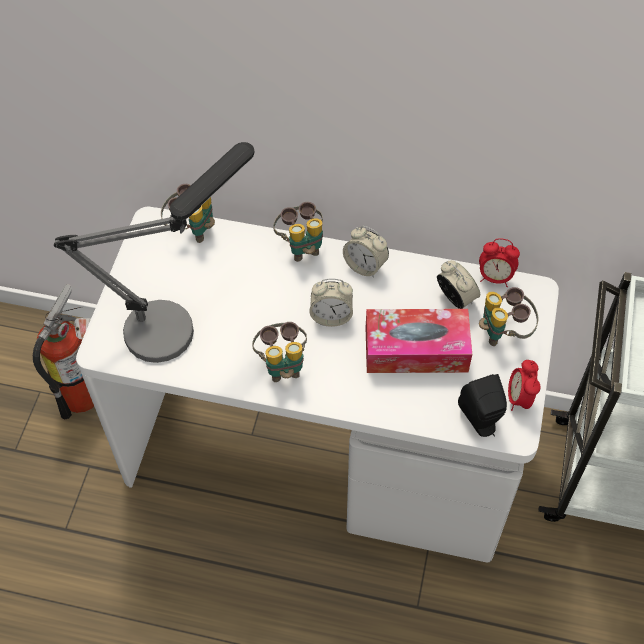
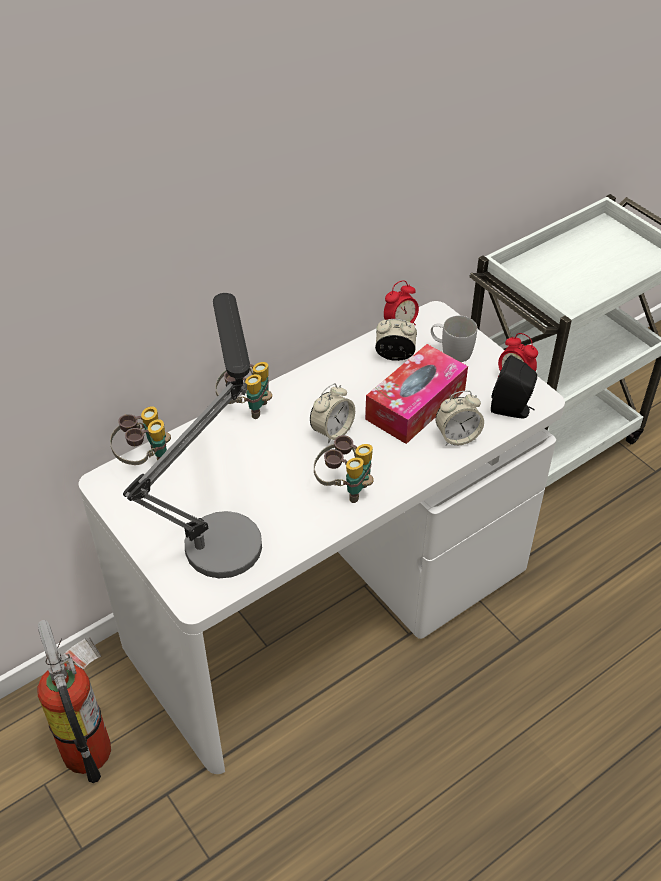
camera: 50 degrees left, 10 degrees down
alarm clock [343,226,389,278] -> alarm clock moved to [435,391,484,445]
binoculars [479,287,538,346] -> white mug [431,316,477,362]

